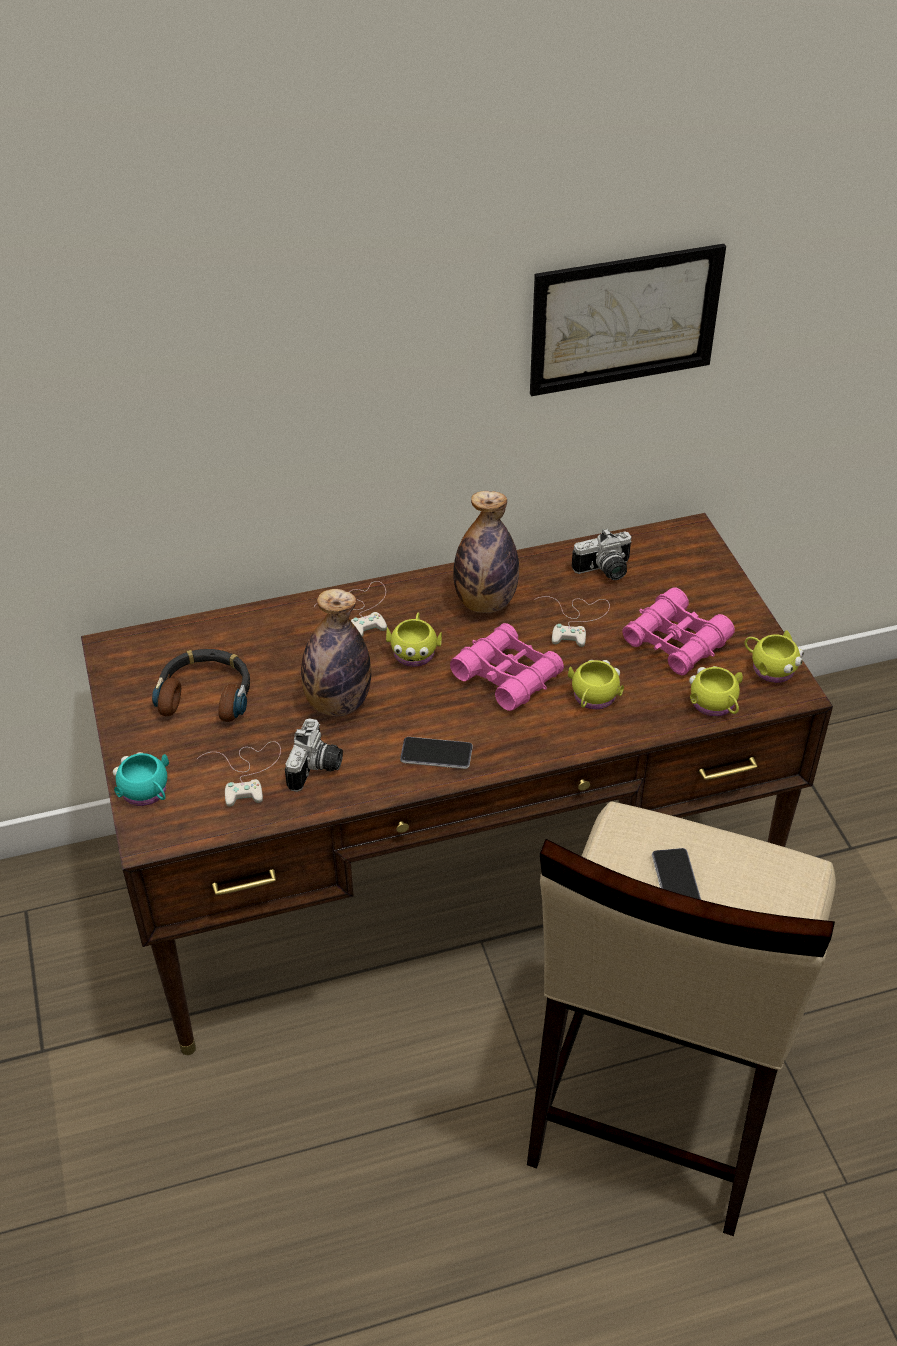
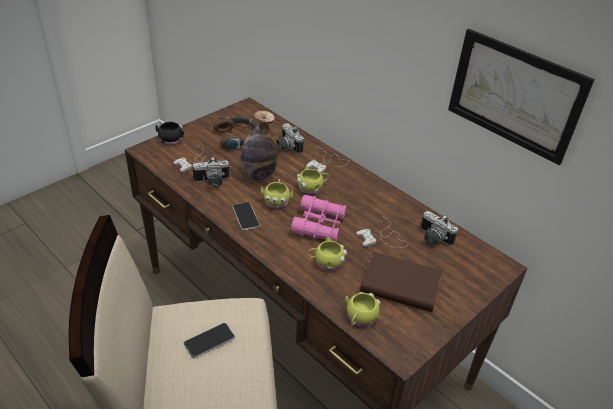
camera: 60 degrees right, 5 degrees down
turquoise mug [113,752,169,806] -> black mug [155,122,184,146]
bottle [453,491,519,613] -> none
pink binoculars [622,588,735,676] -> brown book [360,252,442,312]
yellow mug [744,630,804,683] -> yellow mug moved to [261,179,293,209]
none -> camera [276,123,304,154]

